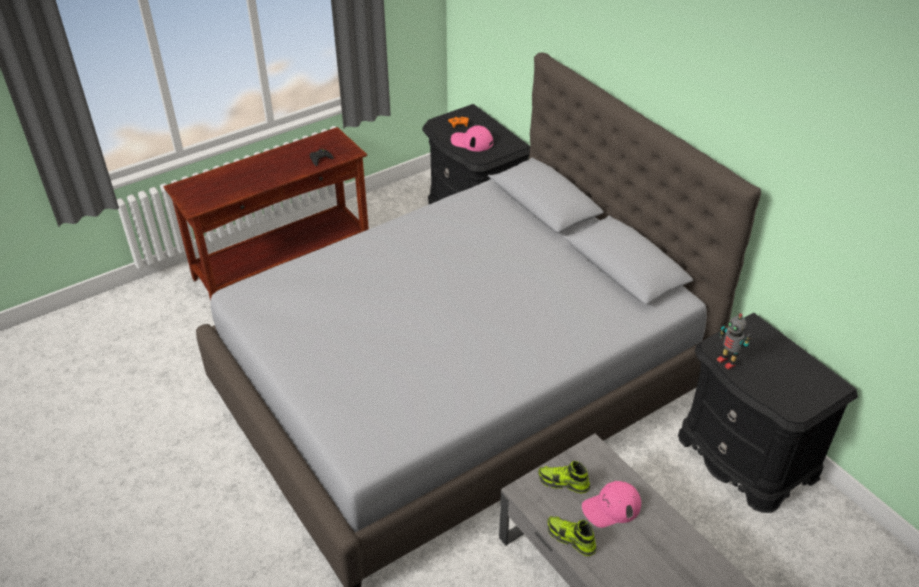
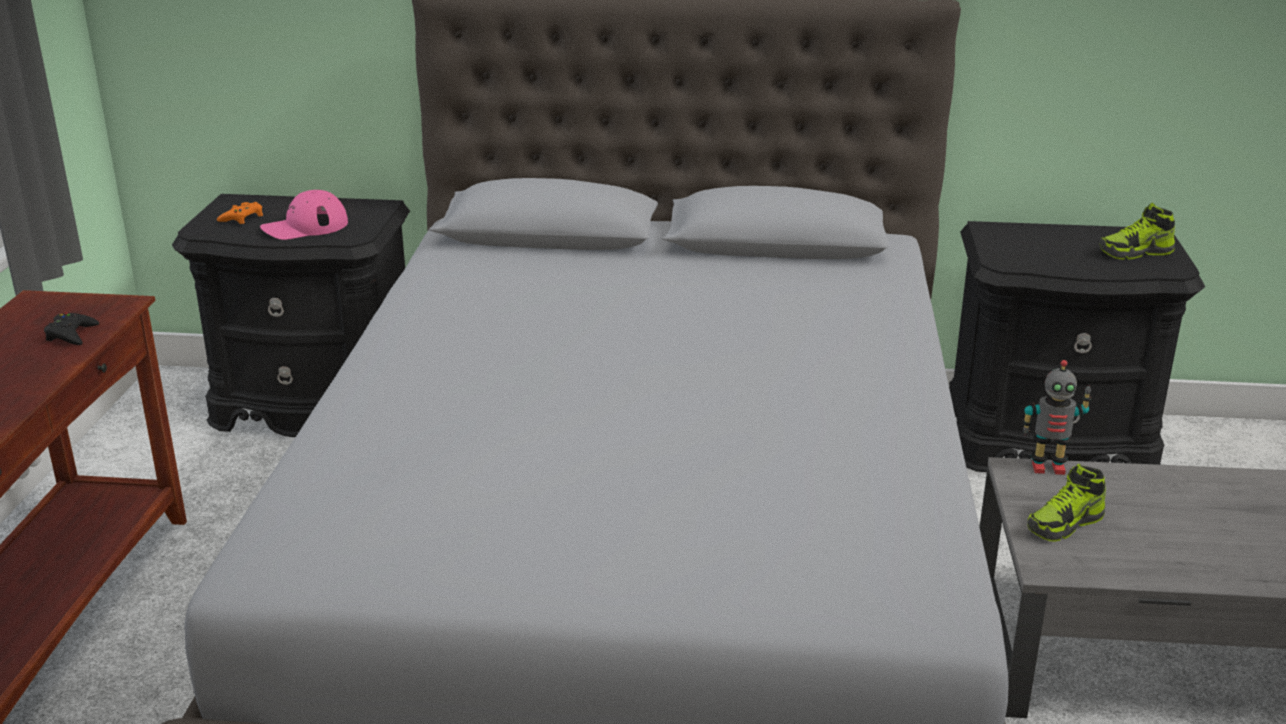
camera: 50 degrees left, 15 degrees down
shoe [547,516,597,556] -> shoe moved to [1099,203,1175,259]
pink cap [582,481,641,528] -> none
toy robot [717,313,751,370] -> toy robot moved to [1022,360,1092,475]

